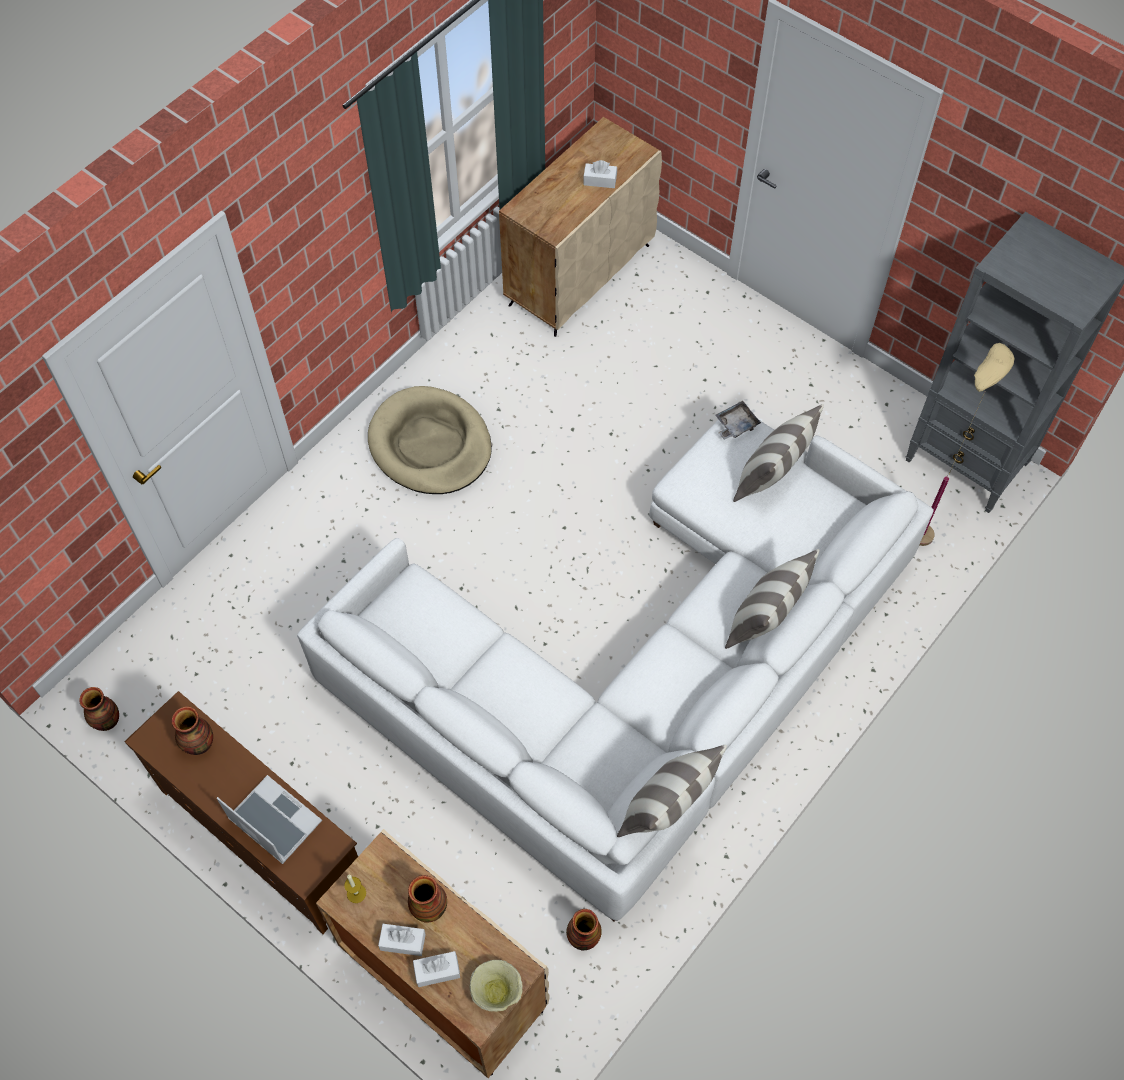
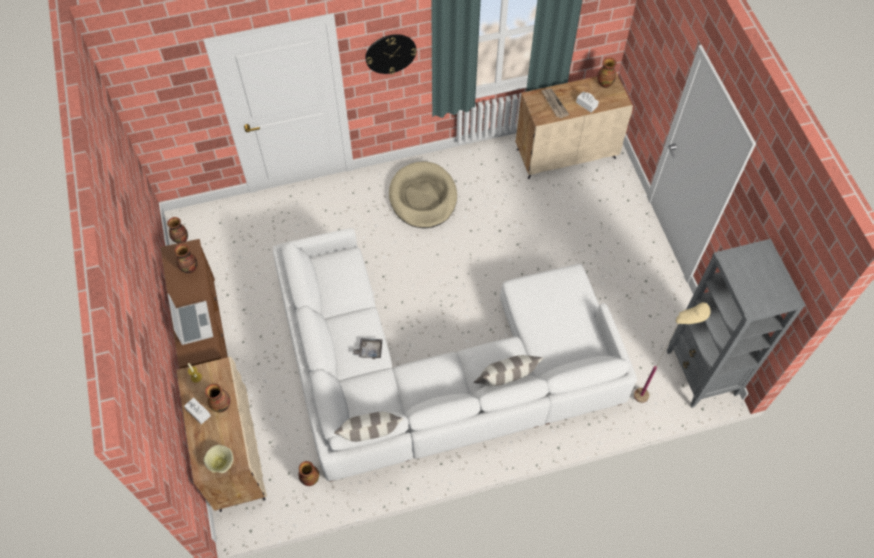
camera: 35 degrees right, 0 degrees up
white tissue box [413,951,460,987] -> none
grey tray [716,401,761,440] -> grey tray moved to [353,338,383,359]
pillow [733,404,824,502] -> none
none -> wall clock [365,34,417,74]
none -> newspaper [541,88,569,118]
none -> vase [598,58,616,88]

